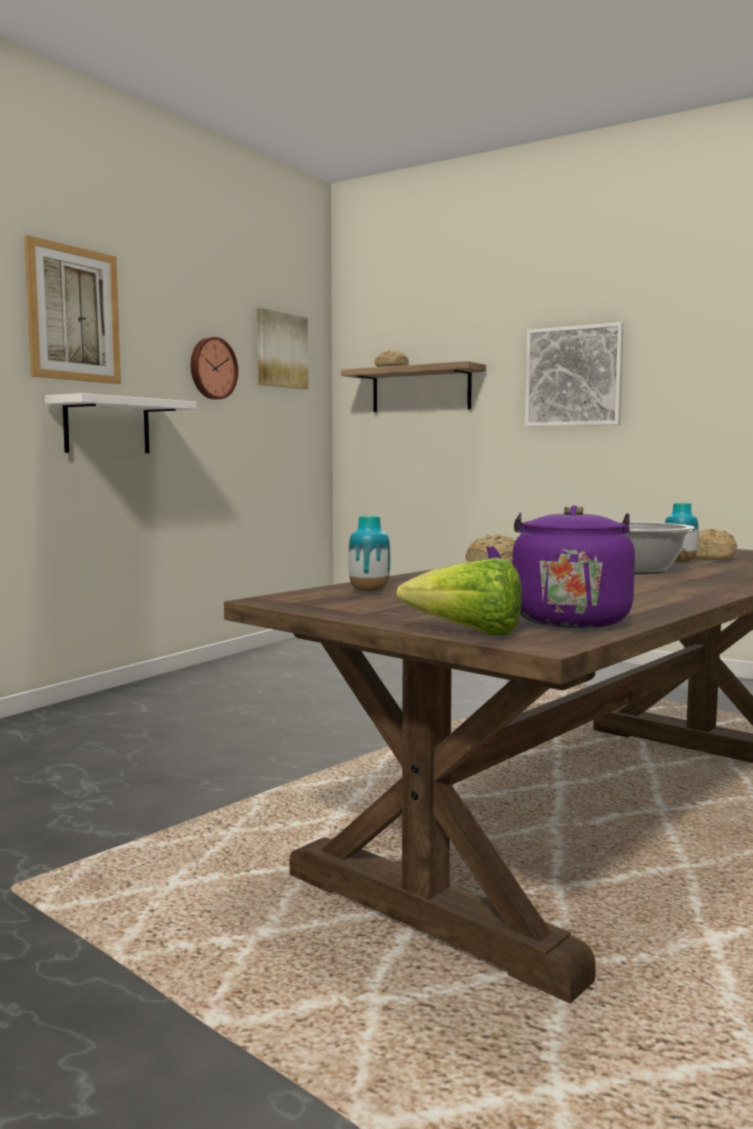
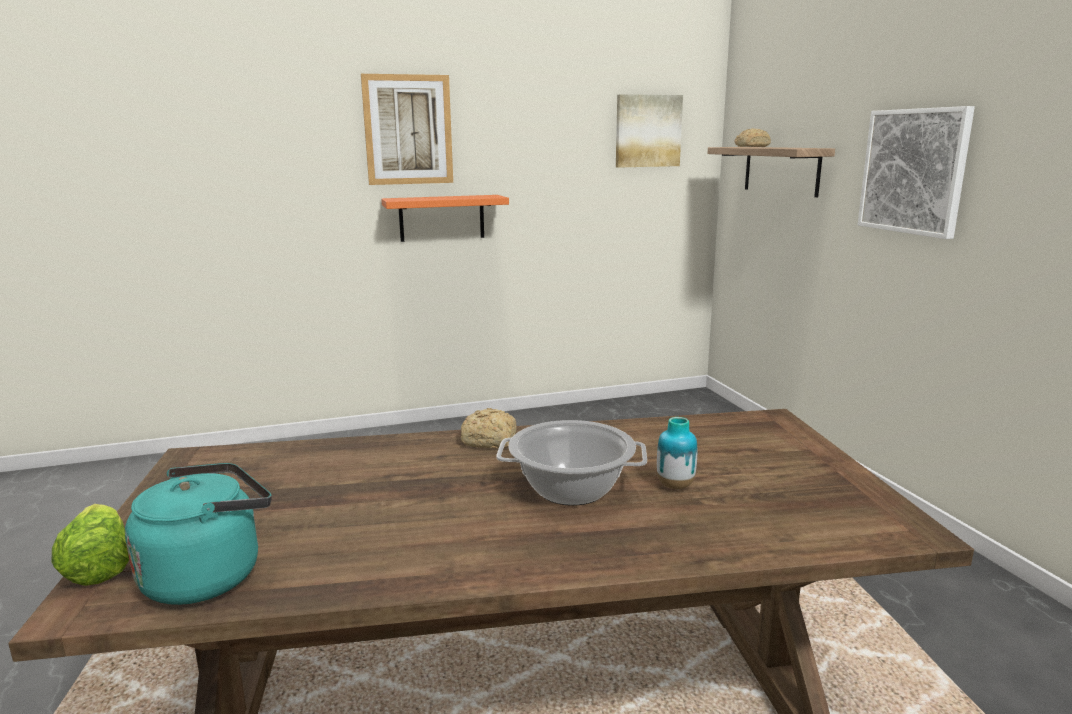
camera: 40 degrees right, 10 degrees up
white shelf [45,393,197,453] -> orange shelf [381,195,509,242]
wall clock [191,337,238,400] -> none
vase [348,515,391,592] -> none
purple kettle [486,505,635,628] -> turquoise kettle [125,463,271,605]
bread [694,529,737,560] -> none

